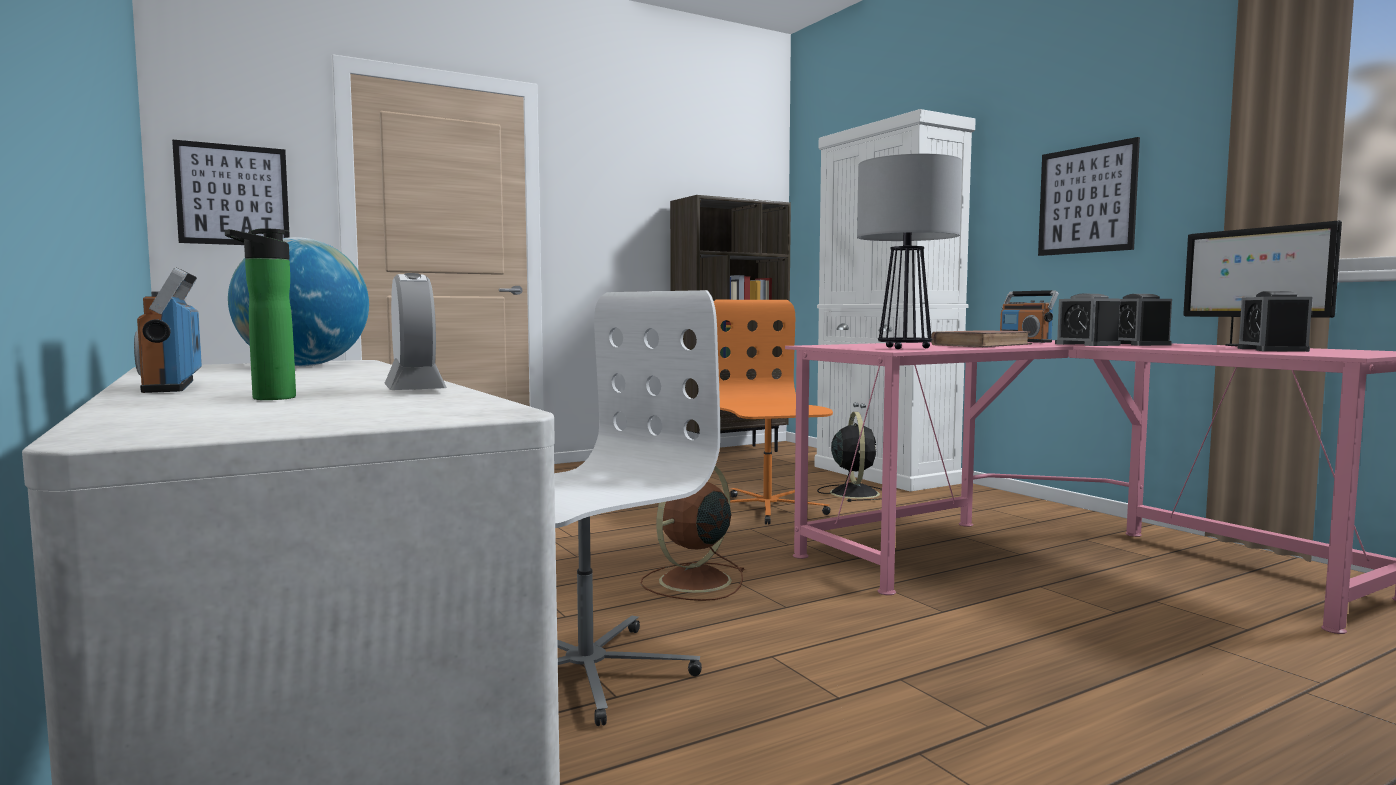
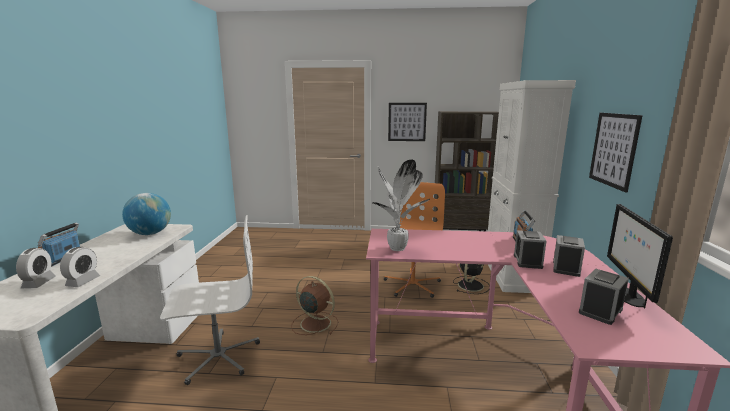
camera: 35 degrees right, 10 degrees up
picture [172,140,290,245] -> picture moved to [388,103,427,141]
bottle [225,229,296,400] -> alarm clock [16,248,56,288]
brown fan [640,466,745,601] -> brown fan turned 45 degrees clockwise [291,276,338,335]
table lamp [857,154,962,349] -> potted plant [372,160,430,251]
brown book [931,330,1032,347] -> none

